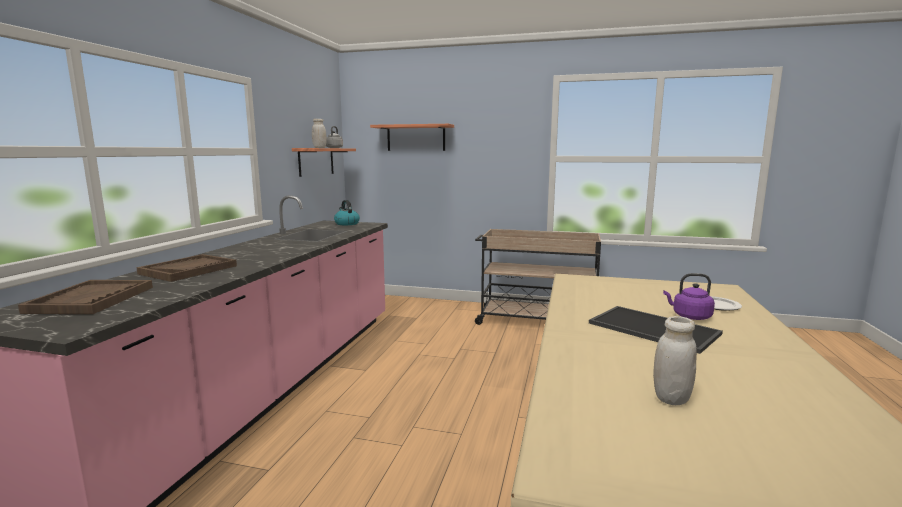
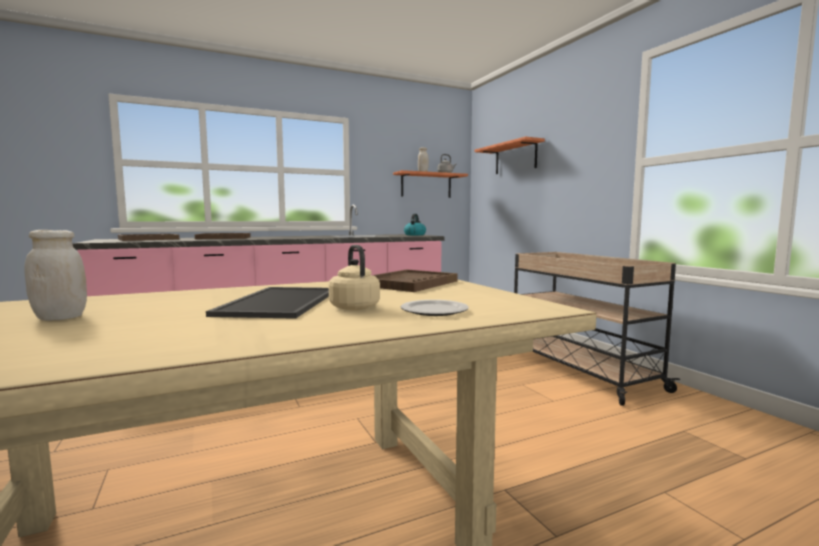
camera: 50 degrees right, 5 degrees down
purple kettle [663,273,715,320] -> beige kettle [329,245,380,310]
none -> brown tray [373,269,458,292]

